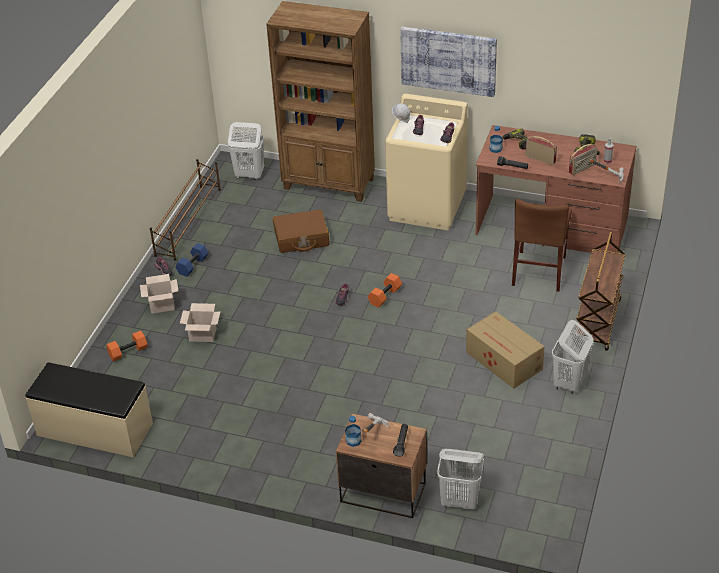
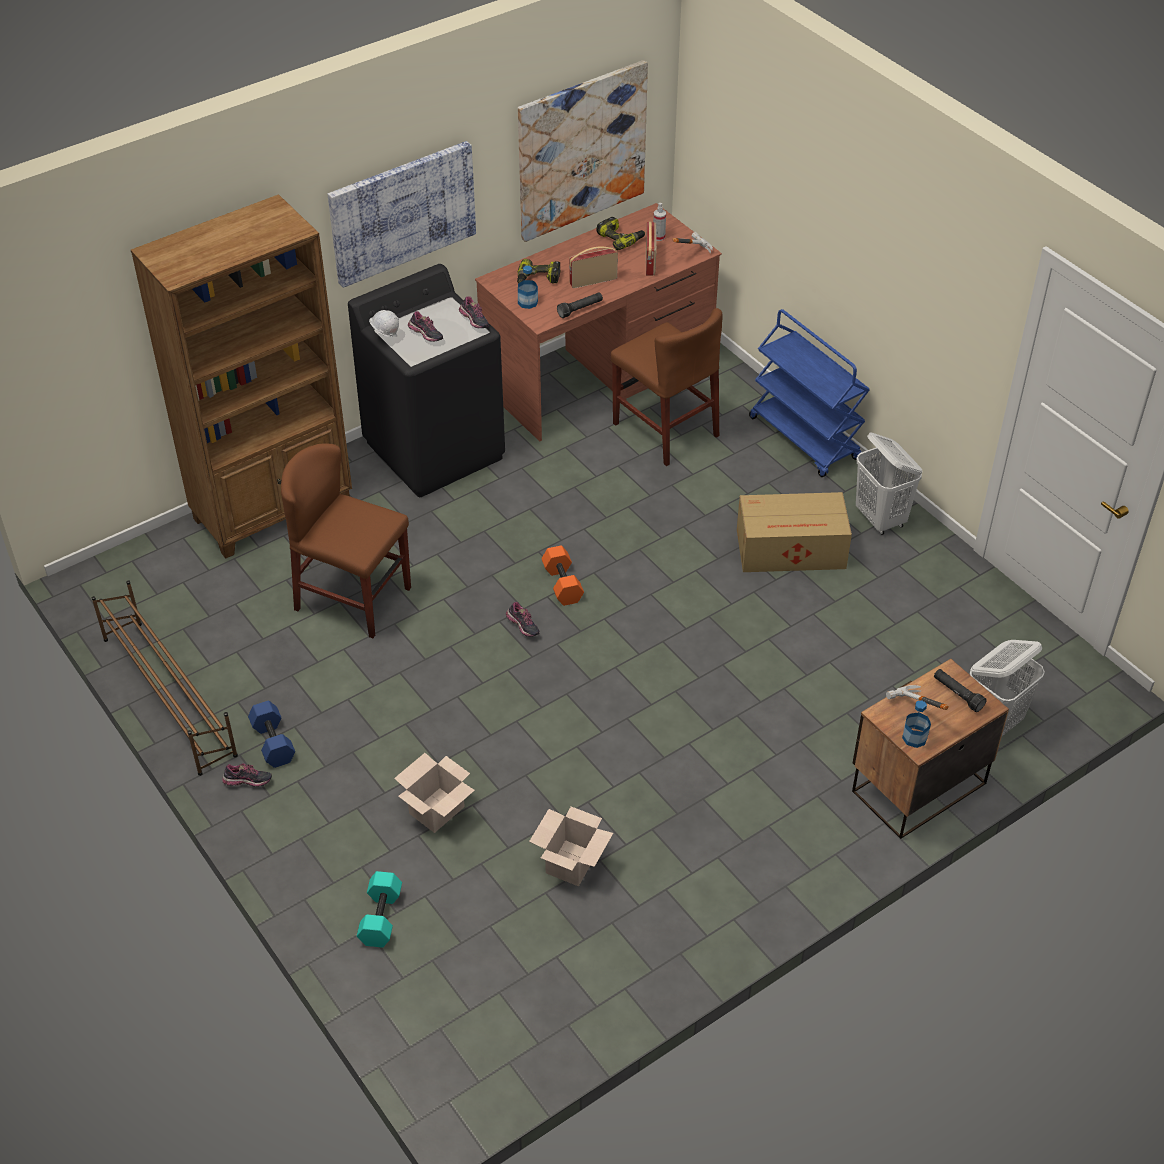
camera: 55 degrees left, 5 degrees up
beige bench [26,362,153,457] -> none
orange dumbbell [106,331,148,361] -> turquoise dumbbell [357,871,402,947]
cardboard box [140,274,178,314] -> cardboard box moved to [529,806,613,886]
white laundry basket [228,122,264,180] -> none
brown suitcase [273,209,329,253] -> brown chair [281,444,411,638]
beige washing machine [385,94,468,230] -> black washing machine [348,264,505,497]
brown cart [576,232,626,351] -> blue cart [749,309,870,477]
none -> picture [518,60,648,242]

